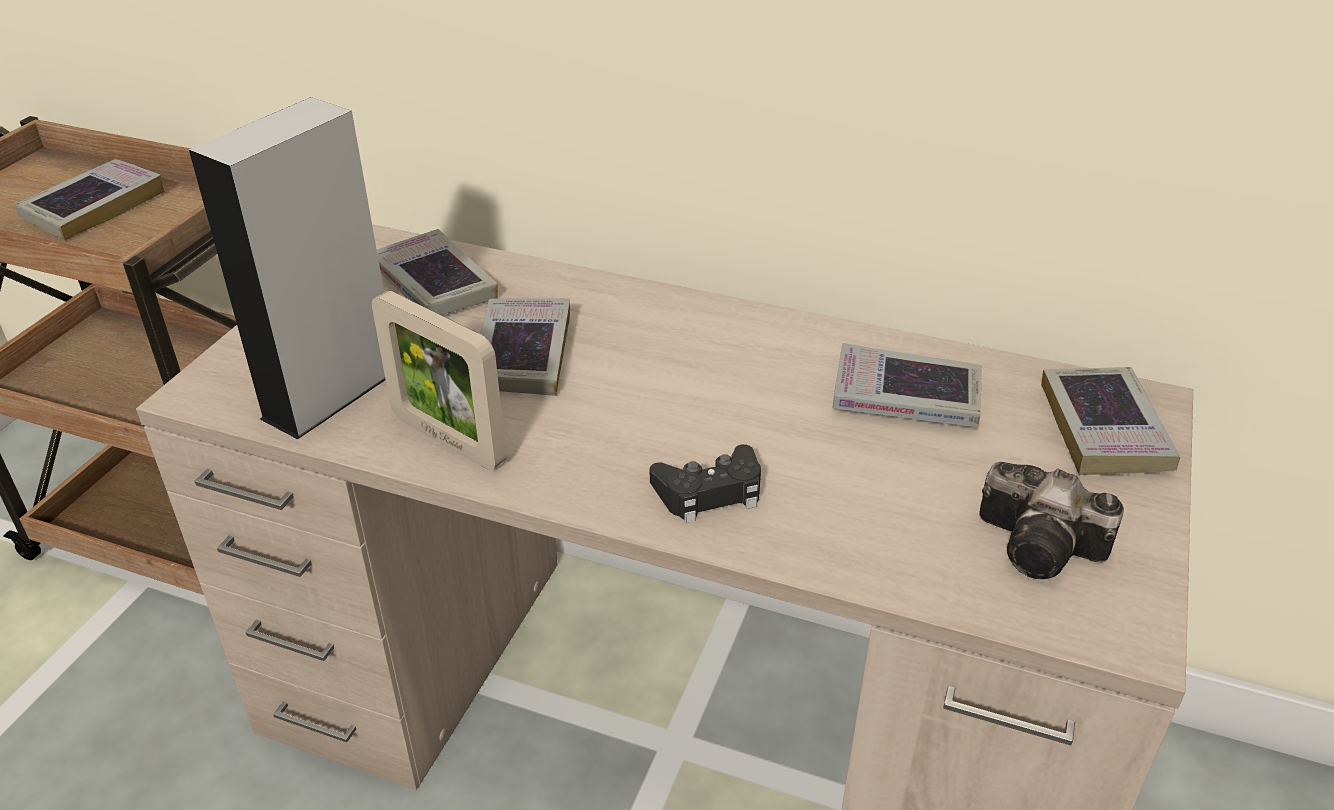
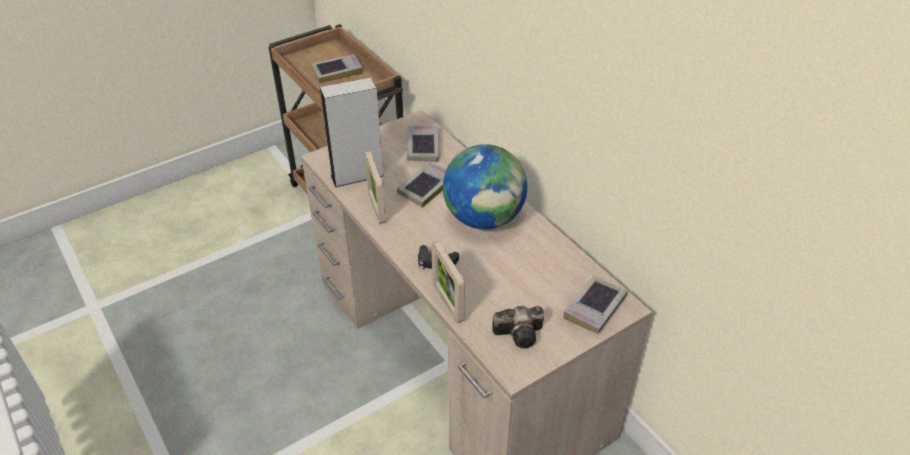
camera: 35 degrees right, 5 degrees up
book [832,343,982,428] -> none
camera [979,462,1124,579] -> camera turned 75 degrees counterclockwise [492,306,544,349]
none -> picture frame [431,241,465,323]
none -> globe [443,144,527,230]

